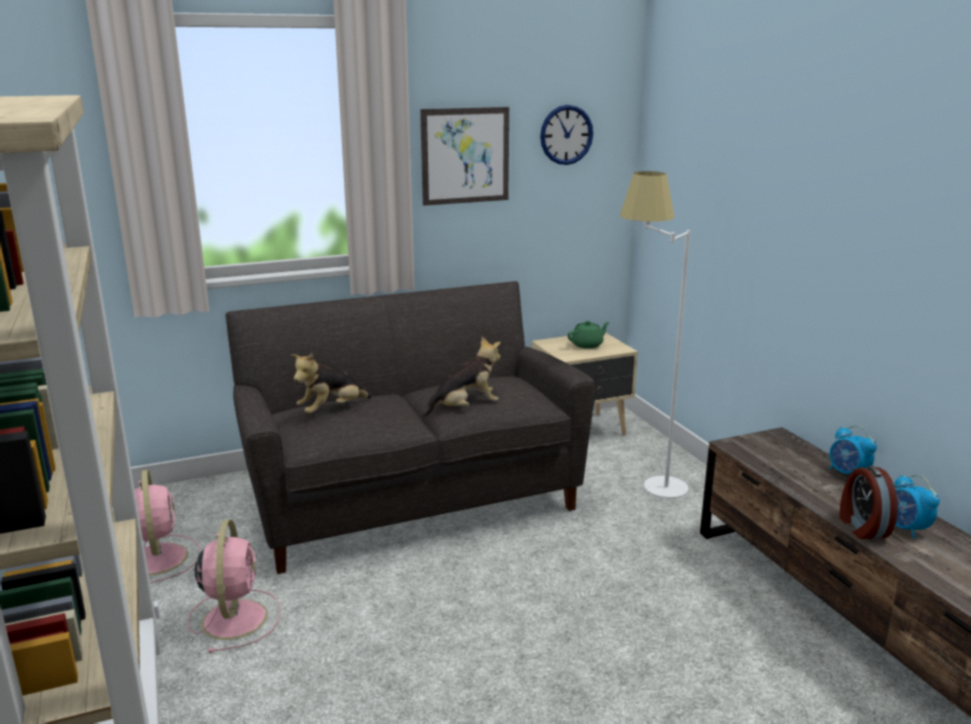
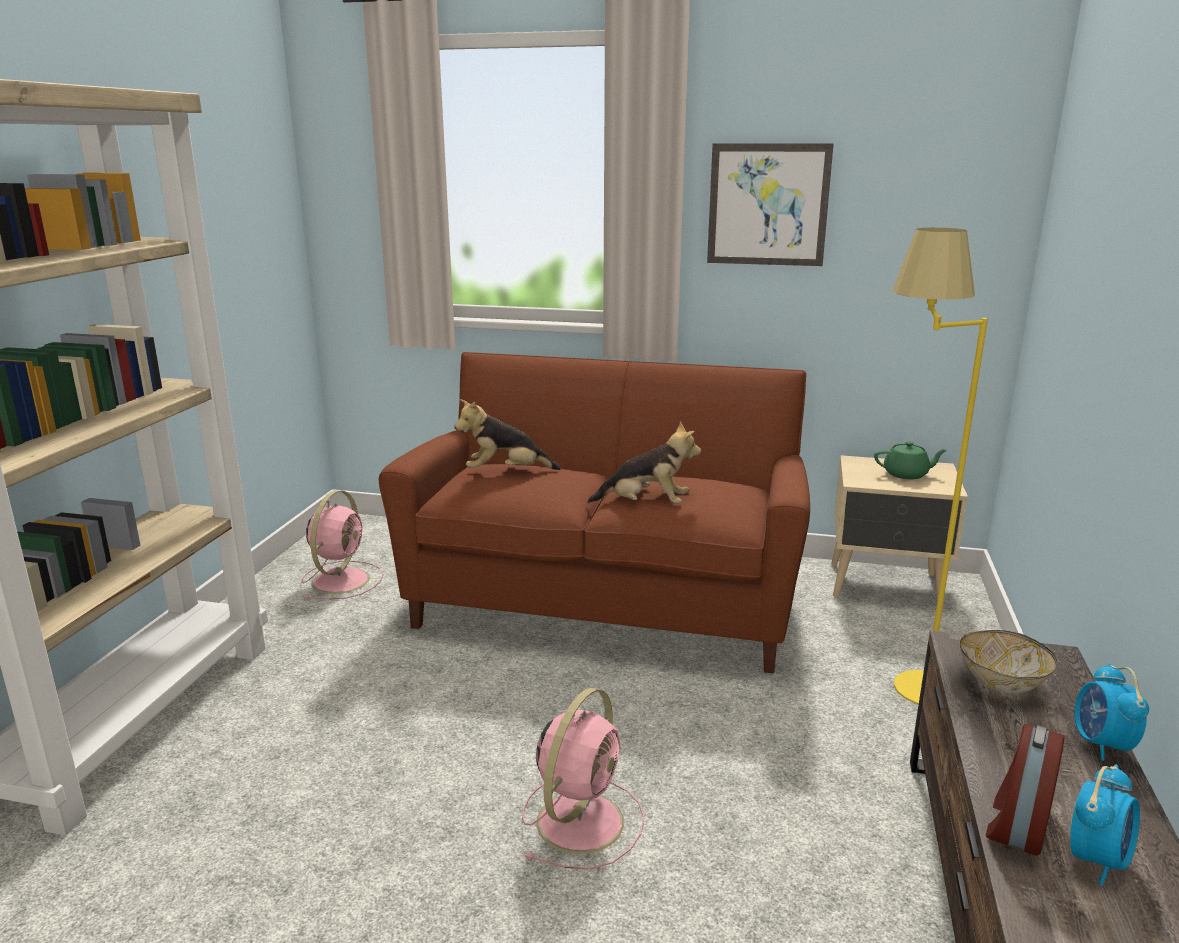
camera: 35 degrees right, 0 degrees up
pink fan [187,520,281,653] -> pink fan moved to [522,688,645,870]
grey sofa [226,281,597,574] -> brown sofa [379,352,810,674]
wall clock [540,105,593,165] -> none
white floor lamp [620,171,690,498] -> yellow floor lamp [892,228,988,704]
alarm clock [894,475,940,539] -> alarm clock turned 150 degrees counterclockwise [1070,764,1140,886]
none -> bowl [960,630,1057,693]

